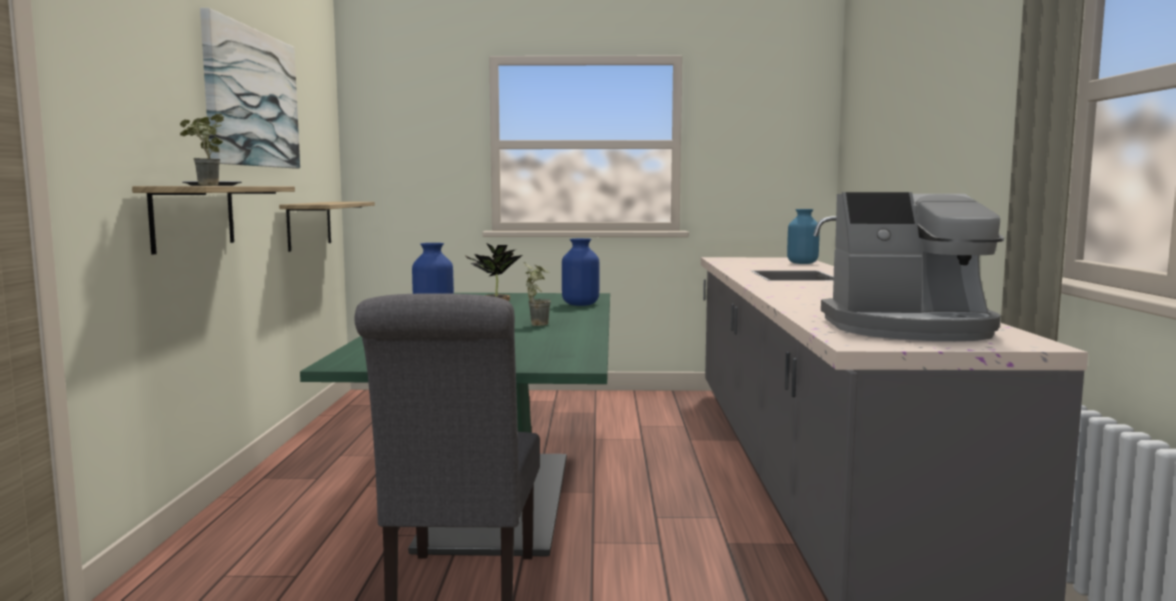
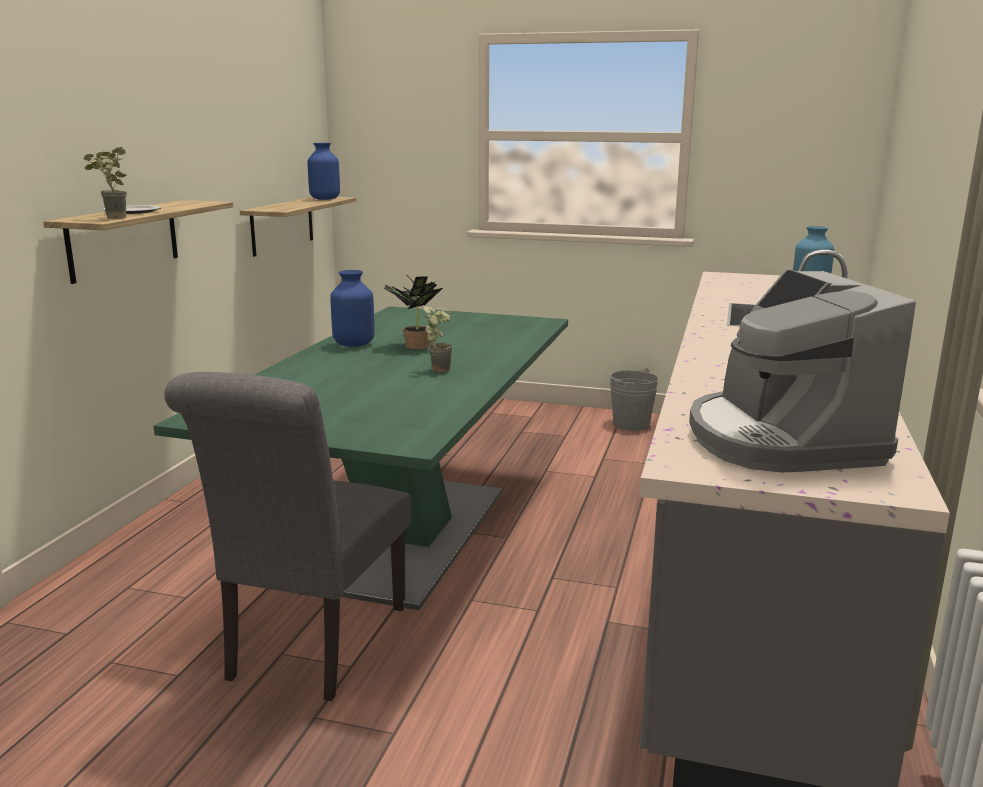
camera: 15 degrees right, 10 degrees up
picture [200,8,300,168] -> none
blue vase [562,238,599,306] -> blue vase moved to [307,143,340,200]
coffee machine [821,192,1004,341] -> coffee machine turned 60 degrees clockwise [689,269,916,472]
none -> grey bucket [610,368,659,431]

